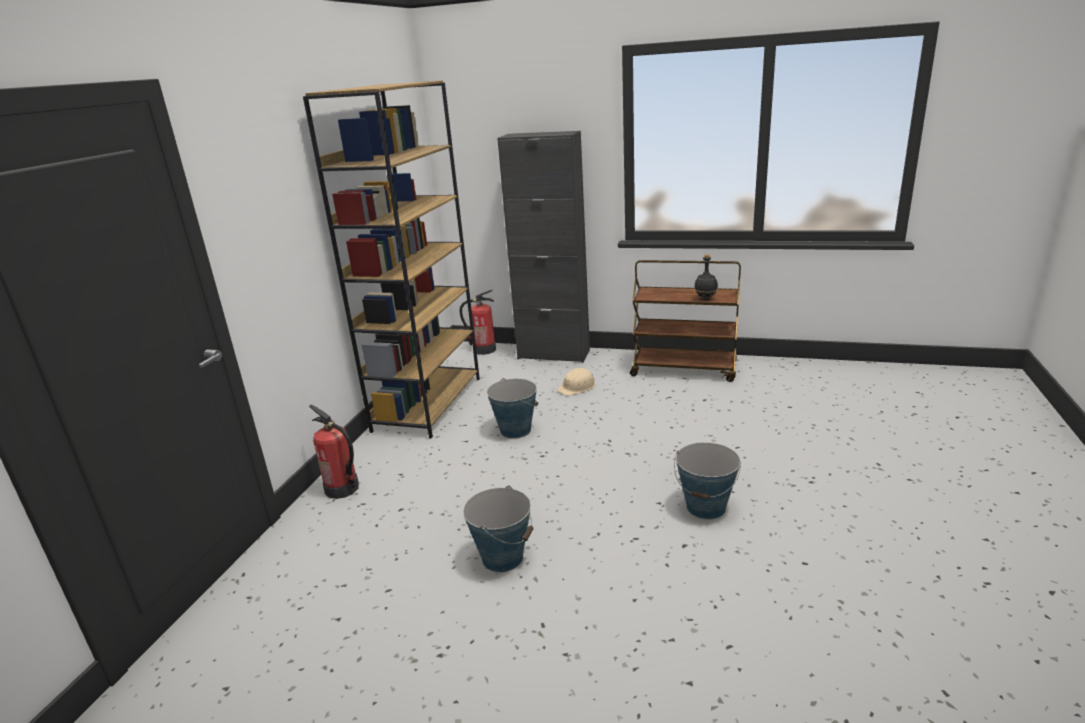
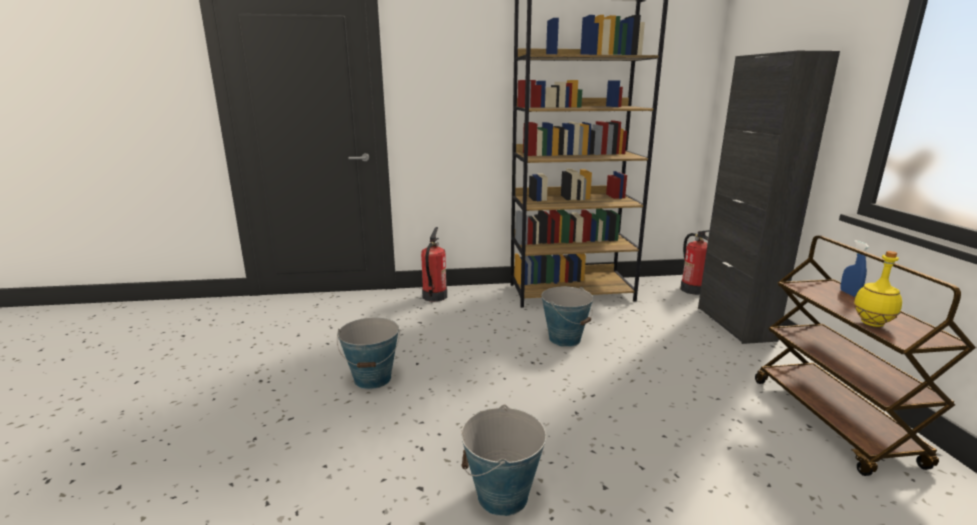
camera: 65 degrees right, 5 degrees down
beige hard hat [557,368,595,395] -> none
black bottle [694,254,718,300] -> yellow bottle [853,251,902,327]
none -> blue spray bottle [840,240,870,297]

